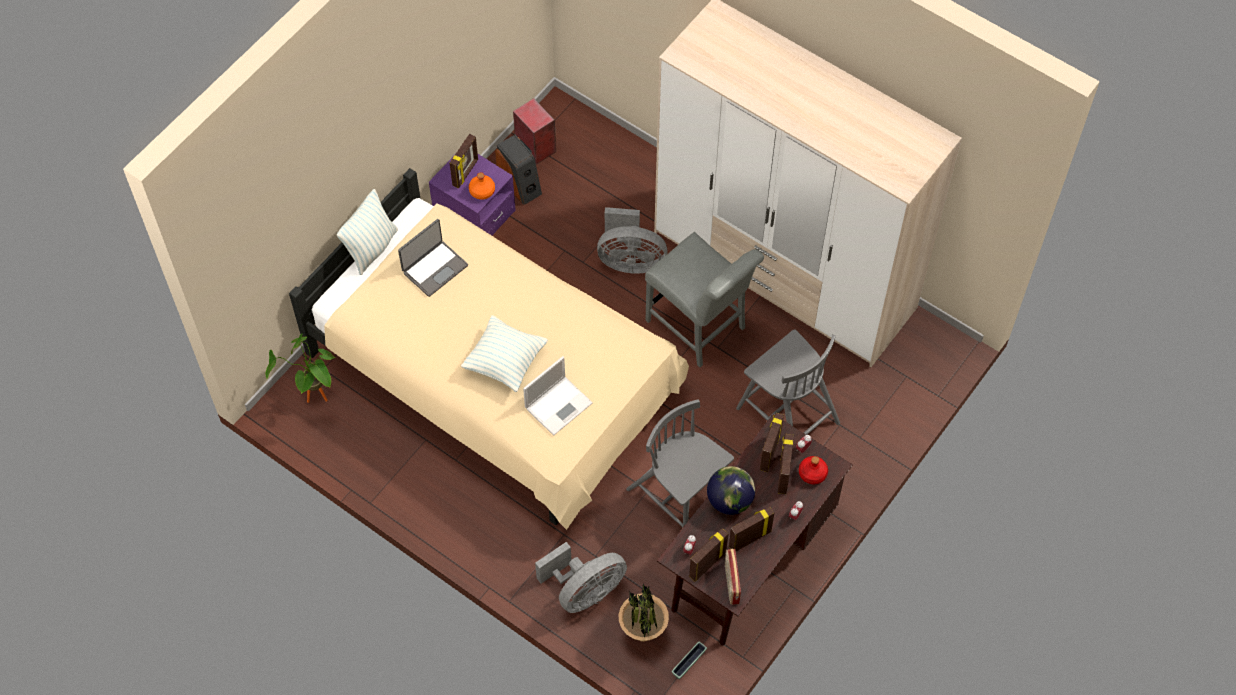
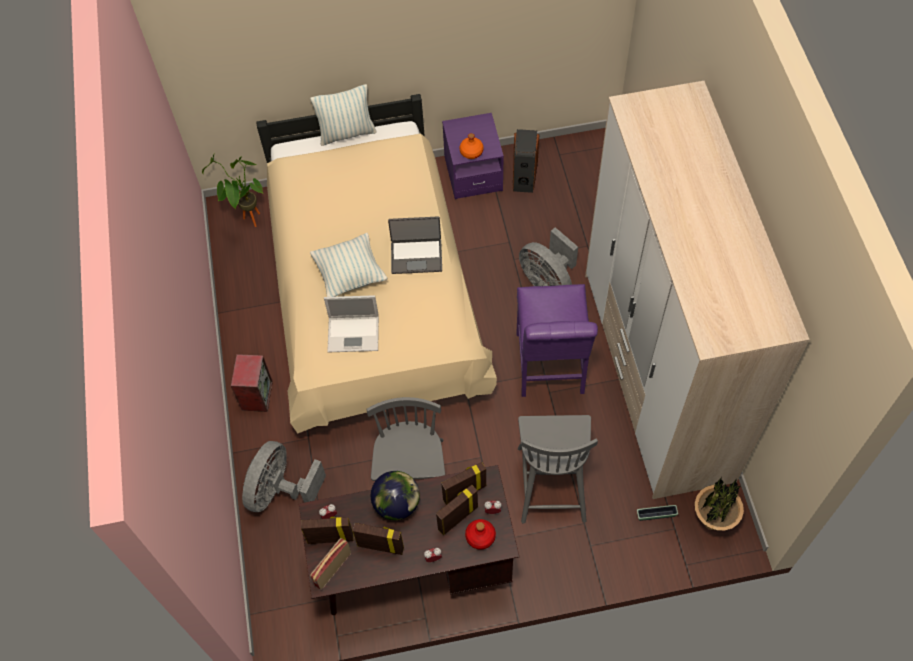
camera: 45 degrees right, 0 degrees up
laptop [398,219,468,297] -> laptop moved to [388,217,442,274]
picture frame [450,134,478,188] -> none
speaker [513,98,556,165] -> speaker moved to [231,354,273,412]
grey fan [535,542,627,613] -> grey fan turned 105 degrees clockwise [242,441,326,512]
potted plant [618,584,669,642] -> potted plant moved to [695,477,744,531]
grey chair [645,232,764,367] -> purple chair [516,284,598,397]
planter [672,642,707,679] -> planter moved to [637,505,678,521]

